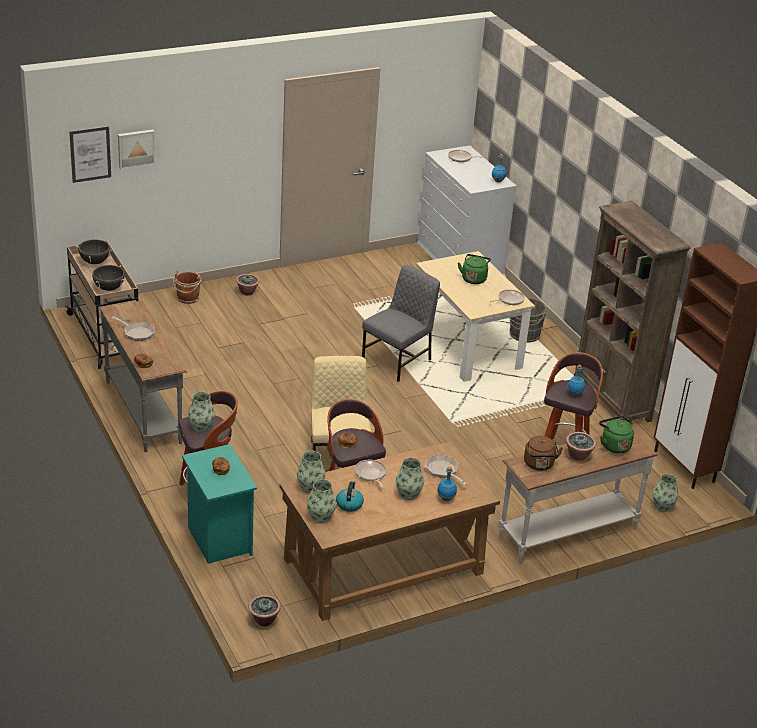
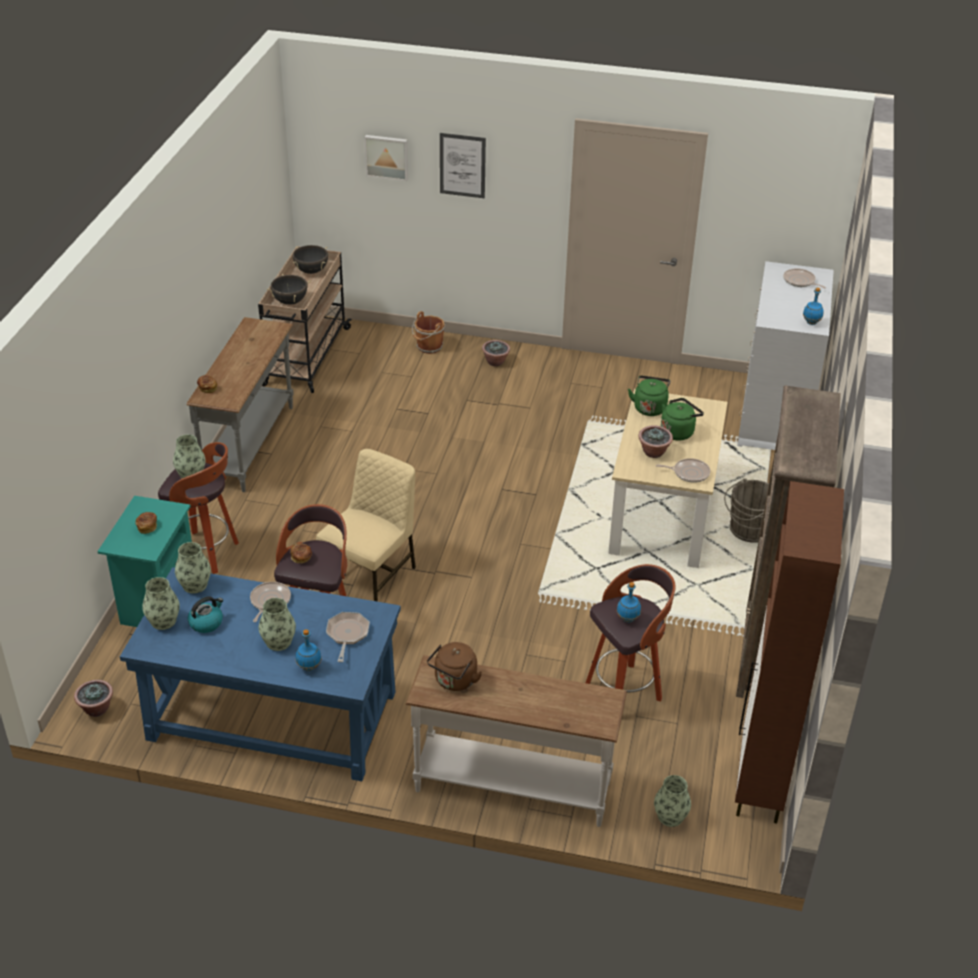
camera: 40 degrees right, 5 degrees up
picture [69,126,111,183] -> picture moved to [440,133,486,198]
frying pan [111,316,155,341] -> none
brown desk [279,441,500,621] -> blue desk [120,567,401,781]
grey chair [362,265,440,382] -> none
potted plant [566,432,596,461] -> potted plant moved to [638,426,673,458]
green kettle [599,416,634,454] -> green kettle moved to [628,376,670,416]

